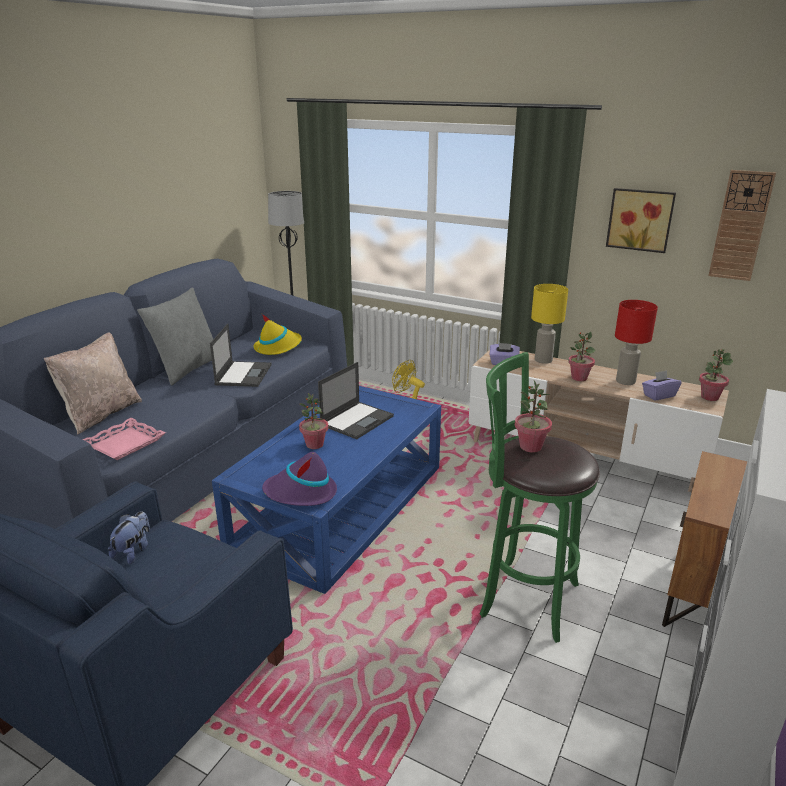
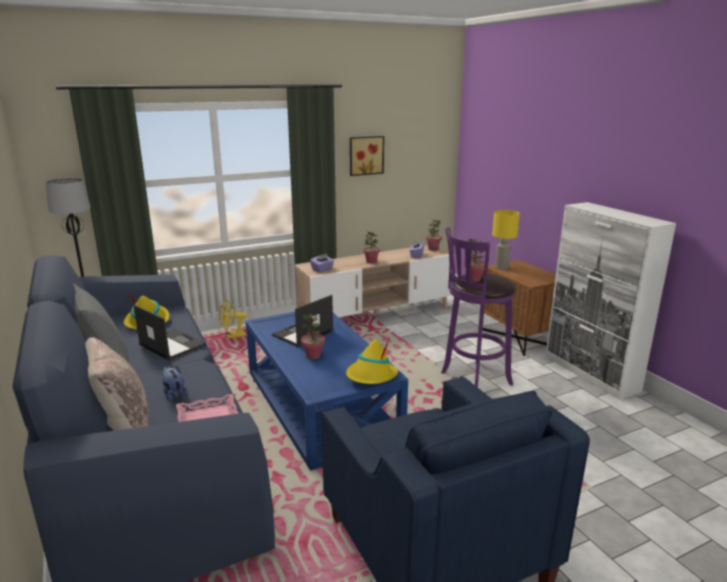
camera: 55 degrees left, 5 degrees down
plush toy [108,511,150,564] -> plush toy moved to [162,366,188,402]
purple hat [262,452,337,506] -> yellow hat [346,339,398,384]
laptop [318,362,394,439] -> laptop turned 120 degrees counterclockwise [272,295,334,347]
green stool [480,352,600,643] -> purple stool [441,227,516,387]
yellow table lamp [531,284,568,364] -> yellow table lamp moved to [492,210,520,270]
red table lamp [615,300,658,385] -> none
wall clock [708,170,776,281] -> none

